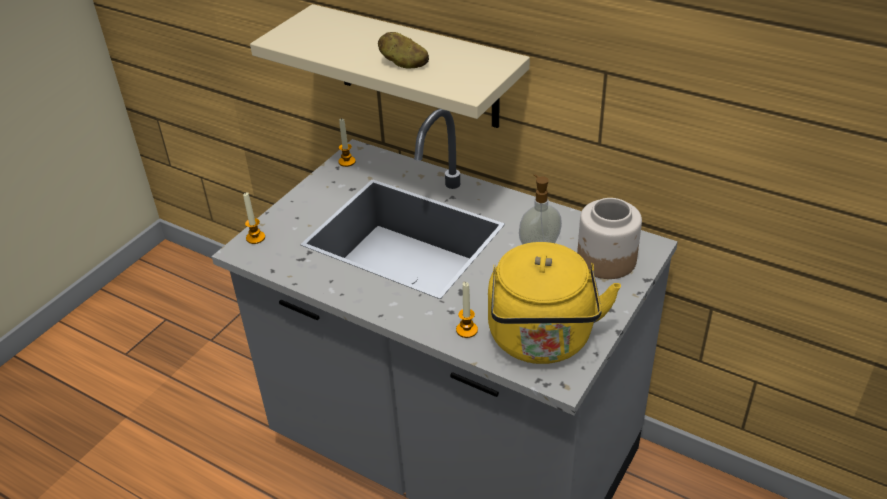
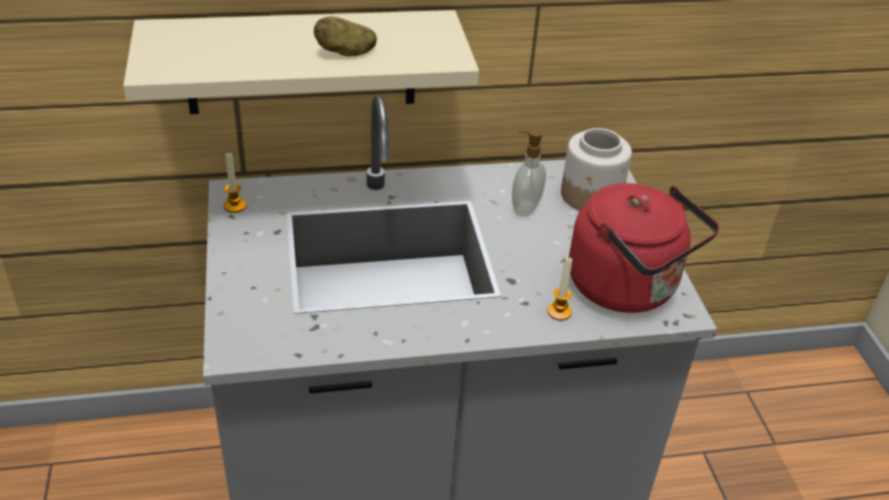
camera: 45 degrees left, 0 degrees up
candle [243,192,265,244] -> none
yellow kettle [488,242,621,364] -> red kettle [569,183,719,313]

